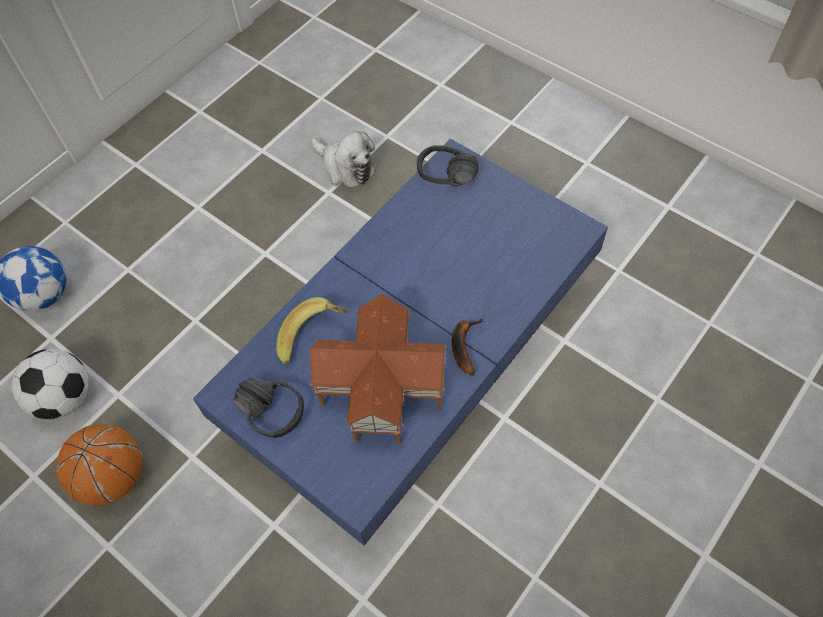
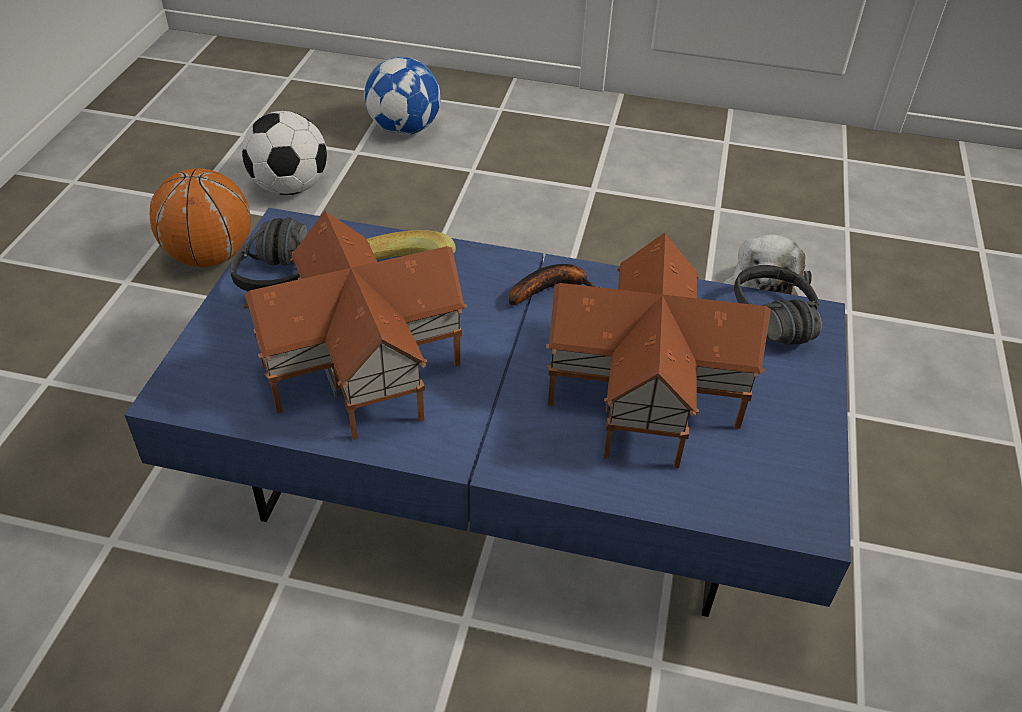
camera: 60 degrees right, 15 degrees down
banana [451,318,483,375] -> banana moved to [509,264,600,305]
none -> toy house [546,233,771,468]

